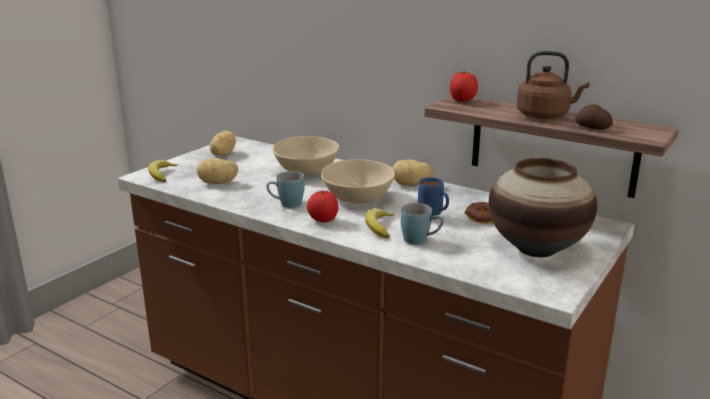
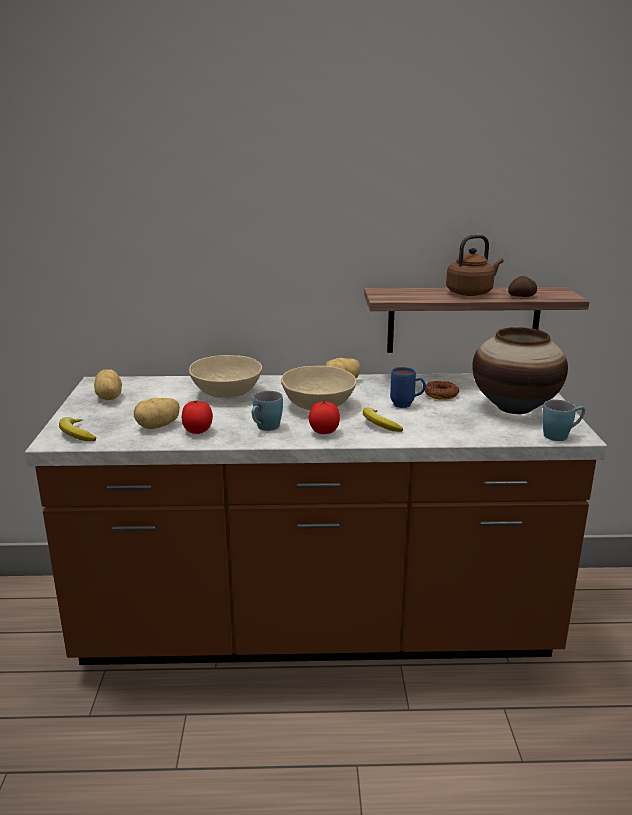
camera: 35 degrees left, 0 degrees up
blue mug [400,203,444,245] -> blue mug moved to [542,400,585,441]
tomato [450,71,478,102] -> tomato moved to [182,400,213,434]

